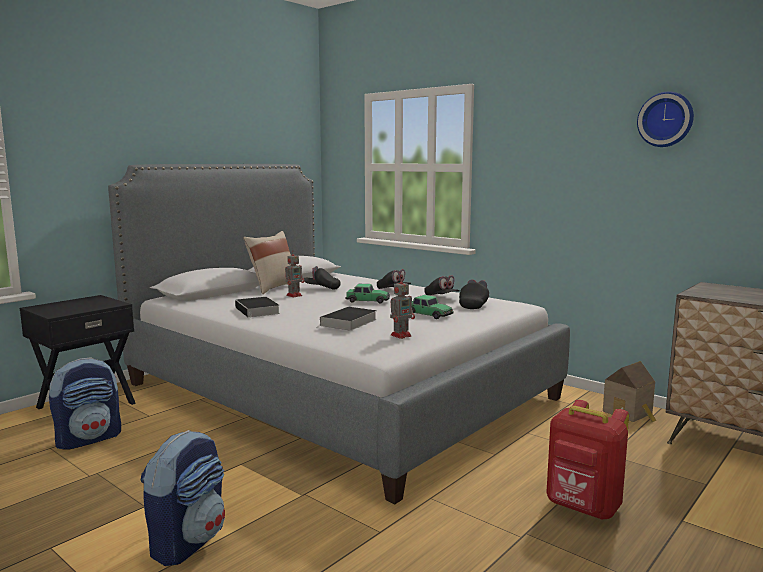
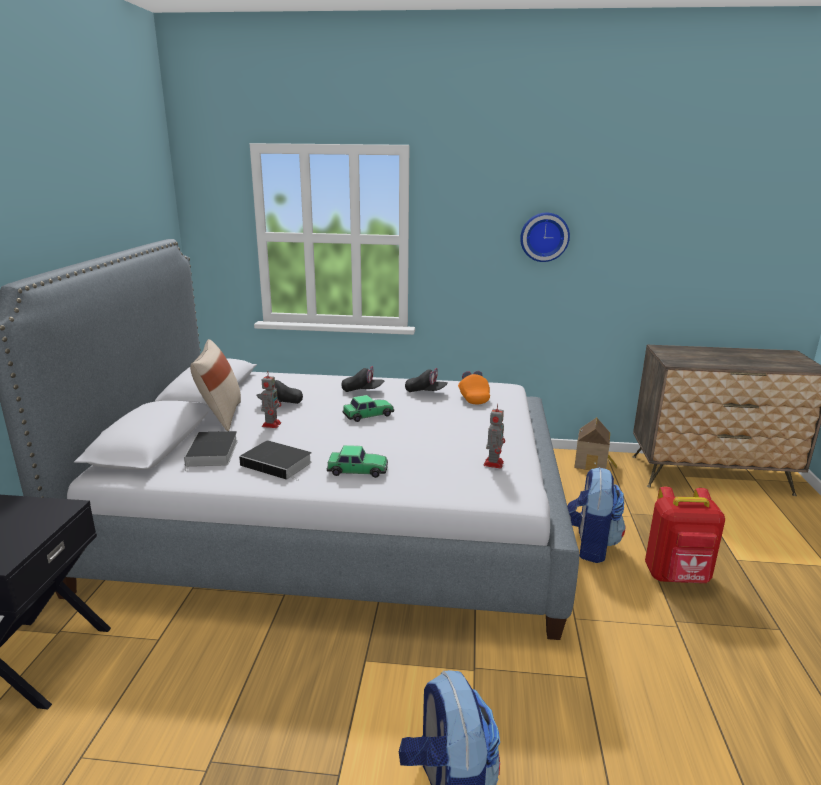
camera: 35 degrees left, 10 degrees up
backpack [49,357,121,450] -> backpack moved to [567,467,625,563]
book [318,307,377,331] -> book moved to [184,431,238,472]
toy car [412,295,454,319] -> toy car moved to [327,445,388,478]
black cap [459,279,489,309] -> orange cap [458,371,490,405]
wall clock [637,91,694,147] -> wall clock moved to [520,213,570,262]

